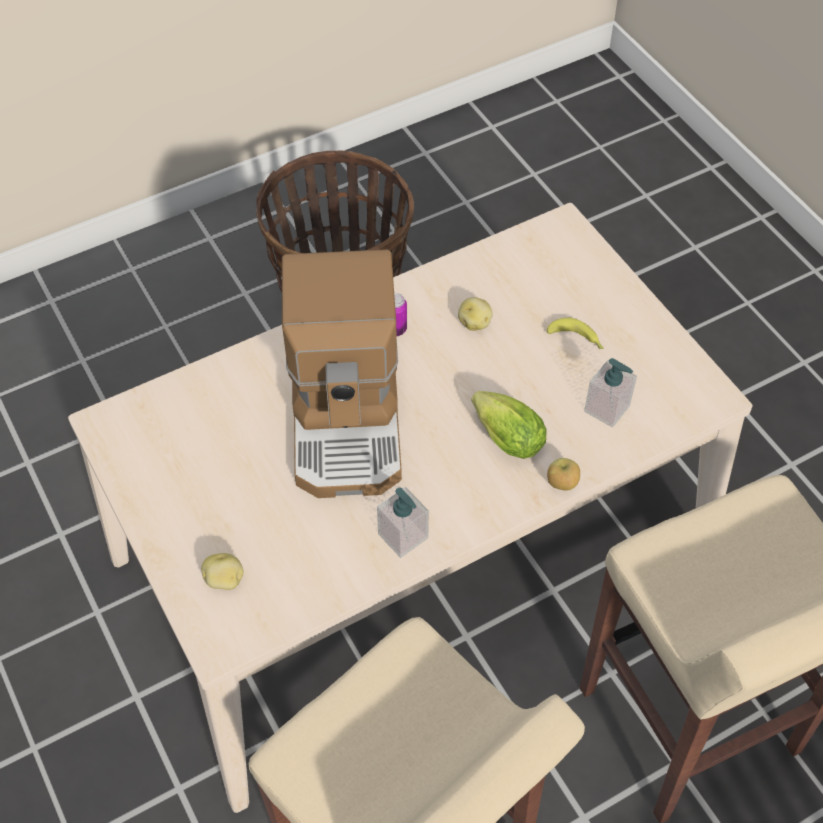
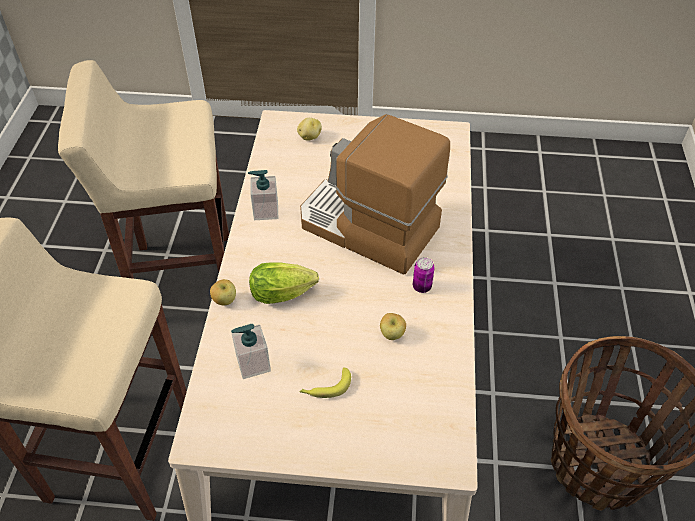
camera: 125 degrees right, 5 degrees down
potato [458,297,493,331] -> apple [380,313,406,340]

